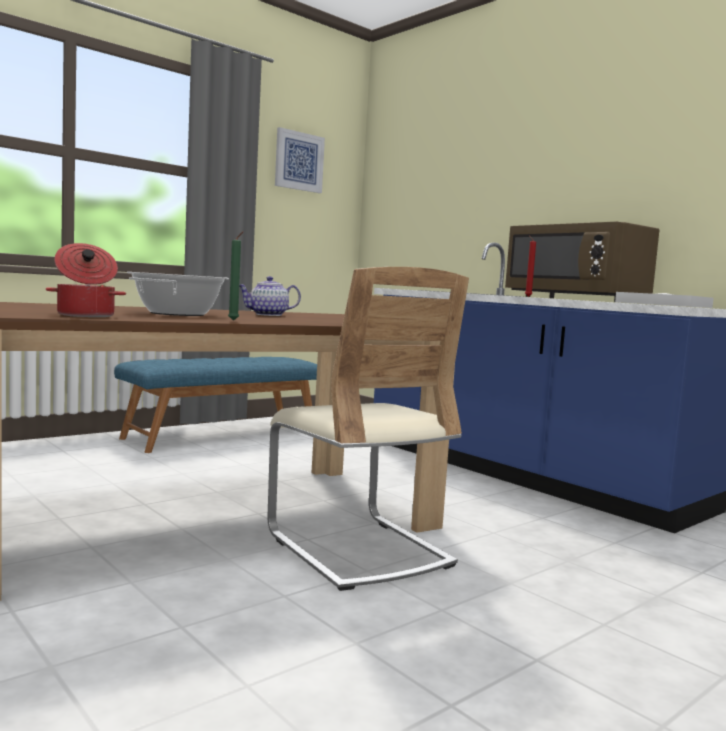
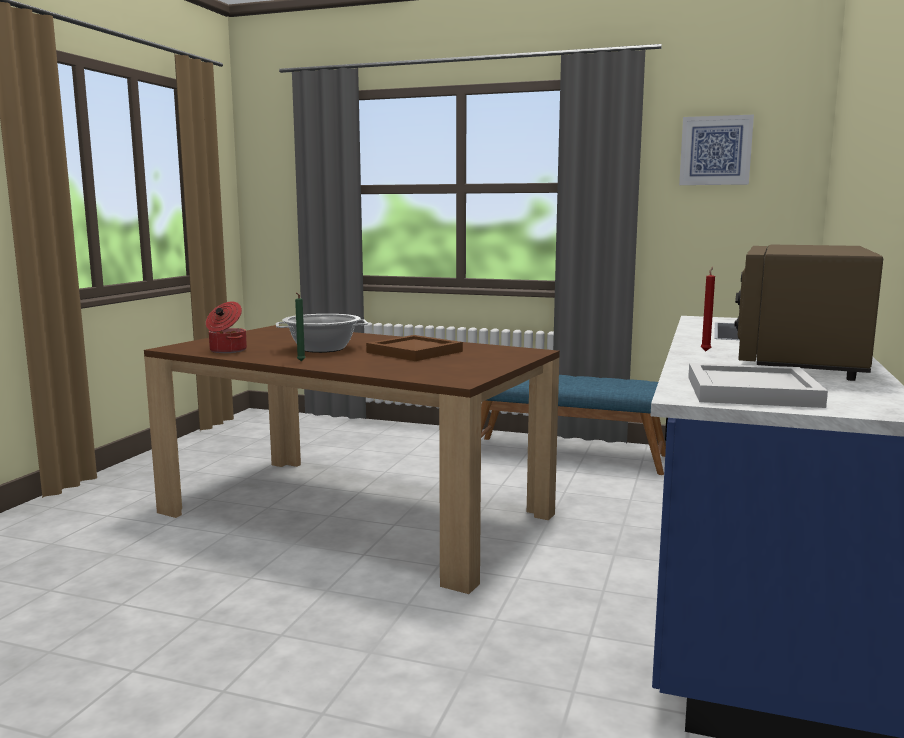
camera: 60 degrees right, 5 degrees up
teapot [239,276,301,316] -> brown tray [366,335,463,361]
beige chair [267,267,469,591] -> none

